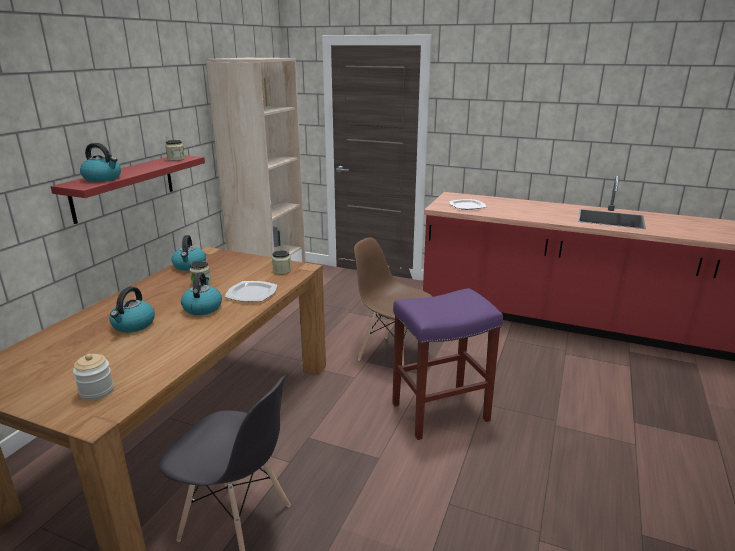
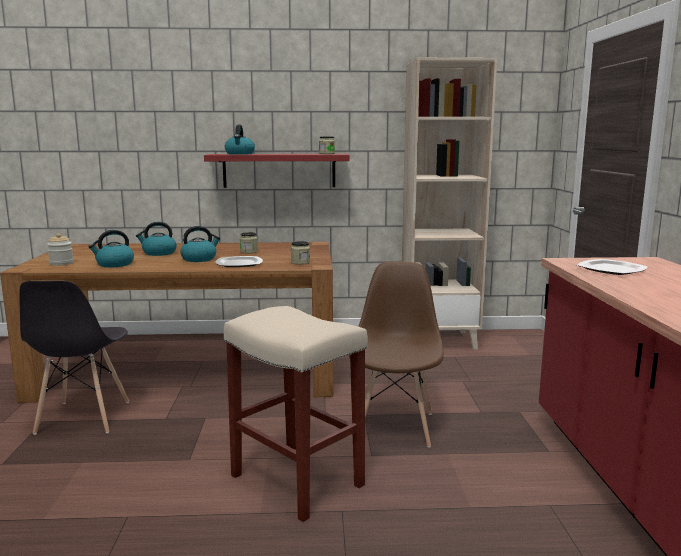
camera: 65 degrees right, 10 degrees down
kettle [171,235,206,271] -> kettle moved to [88,230,134,267]
purple stool [392,288,503,440] -> beige stool [224,306,368,522]

